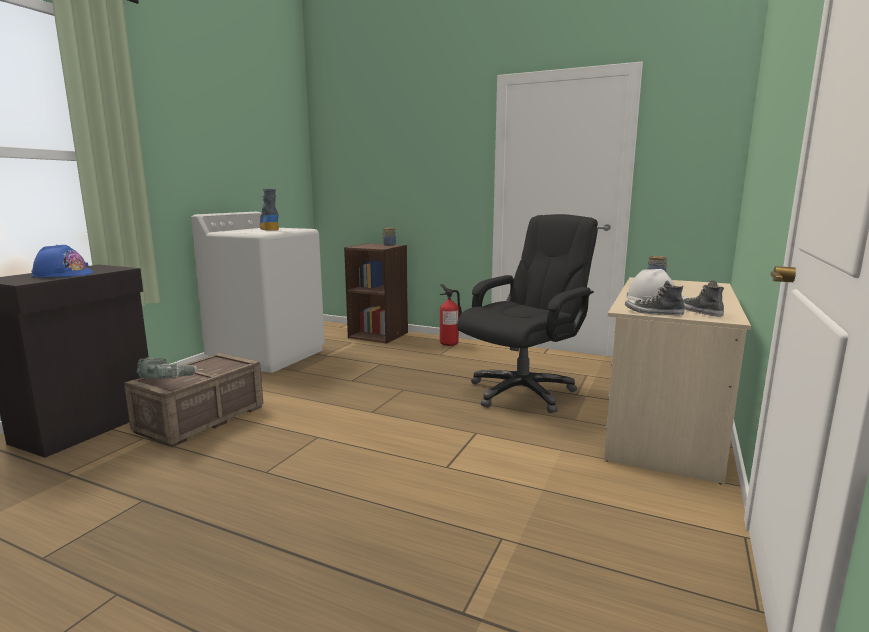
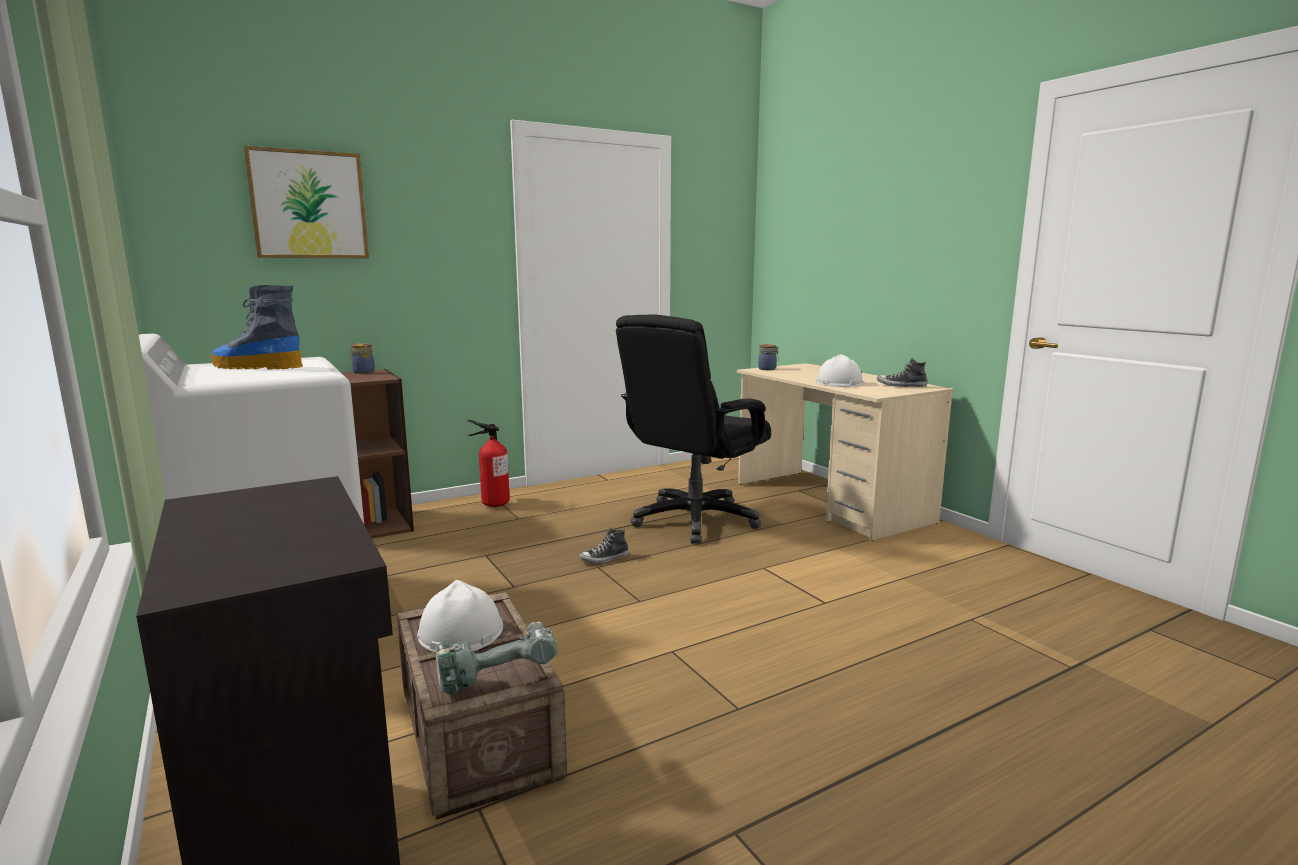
camera: 55 degrees left, 0 degrees up
blue hard hat [31,245,94,277] -> none
black office chair [457,214,598,413] -> black office chair turned 135 degrees counterclockwise [616,315,771,544]
shoe [625,281,685,315] -> shoe moved to [579,527,629,564]
none -> picture [244,146,369,258]
none -> white hard hat [417,580,503,652]

